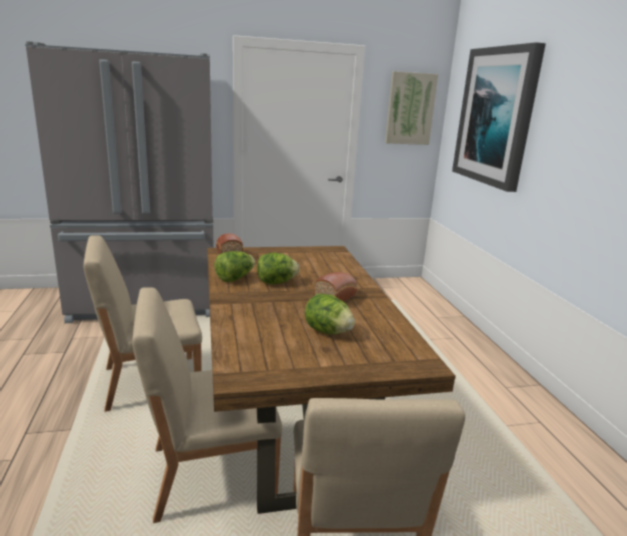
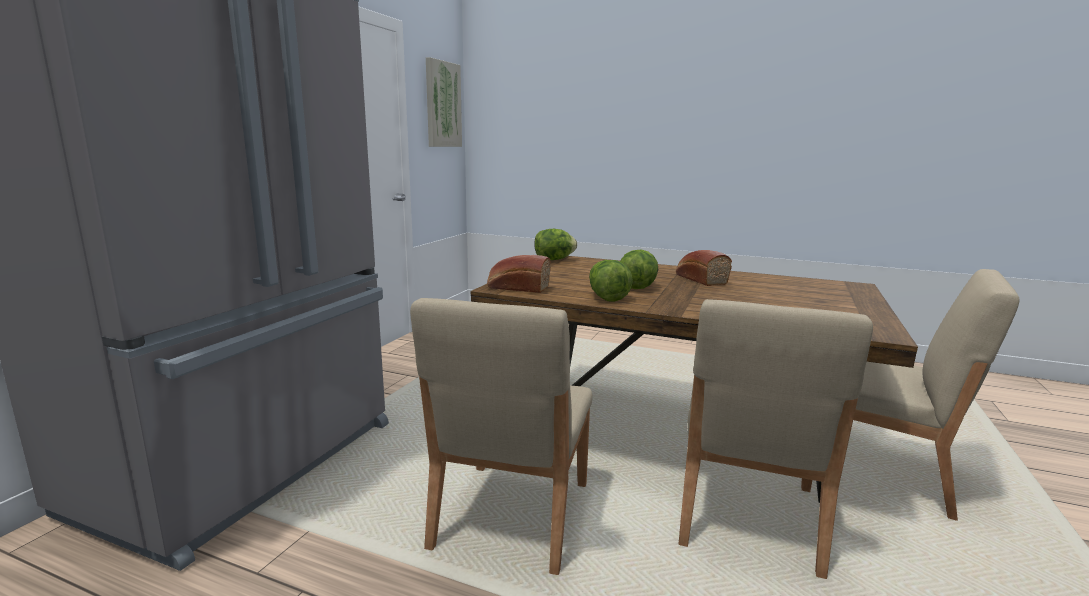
camera: 55 degrees left, 5 degrees down
lettuce [305,294,355,335] -> lettuce moved to [534,229,577,260]
picture [452,42,546,192] -> none

